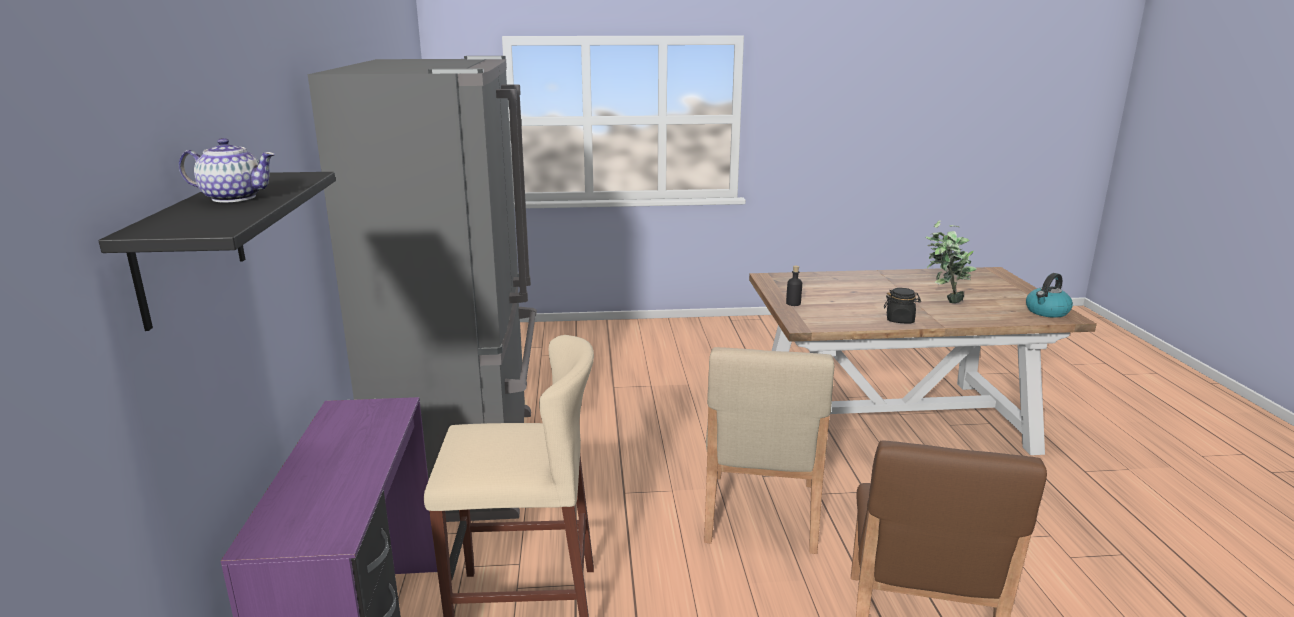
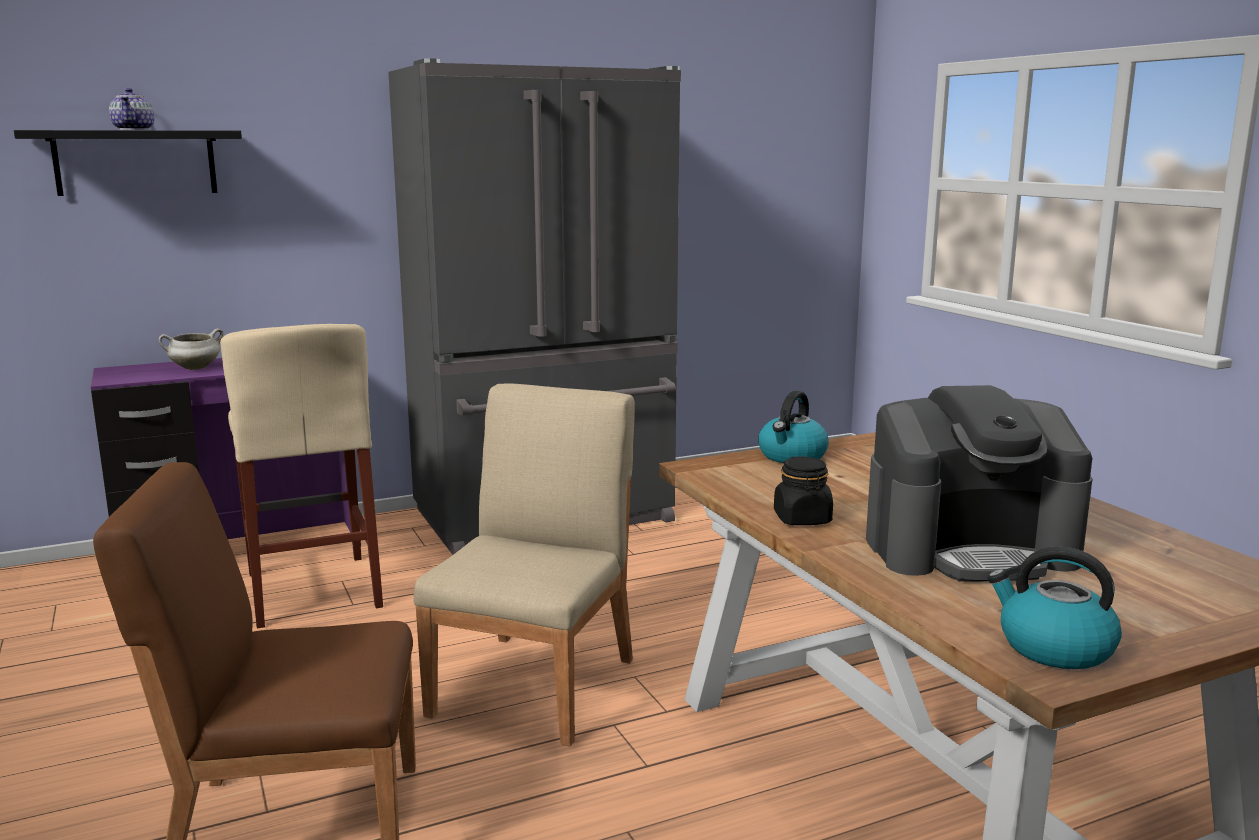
camera: 70 degrees right, 5 degrees down
beige chair [704,347,834,554] -> beige chair turned 120 degrees clockwise [414,383,635,746]
black bottle [786,266,802,306] -> kettle [758,391,829,463]
potted plant [925,220,976,303] -> coffee machine [866,385,1093,582]
none -> white cooking pot [159,328,223,370]

